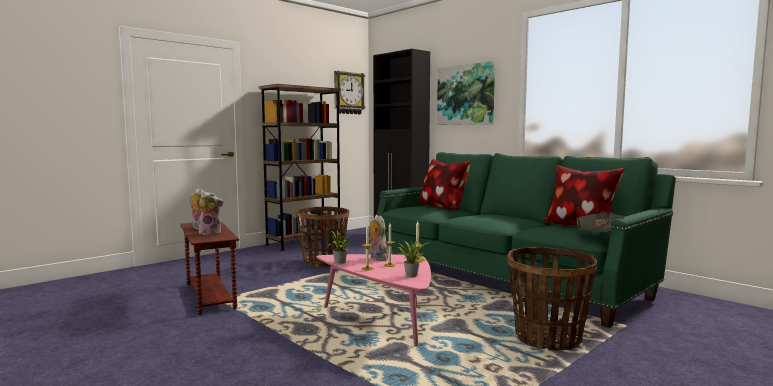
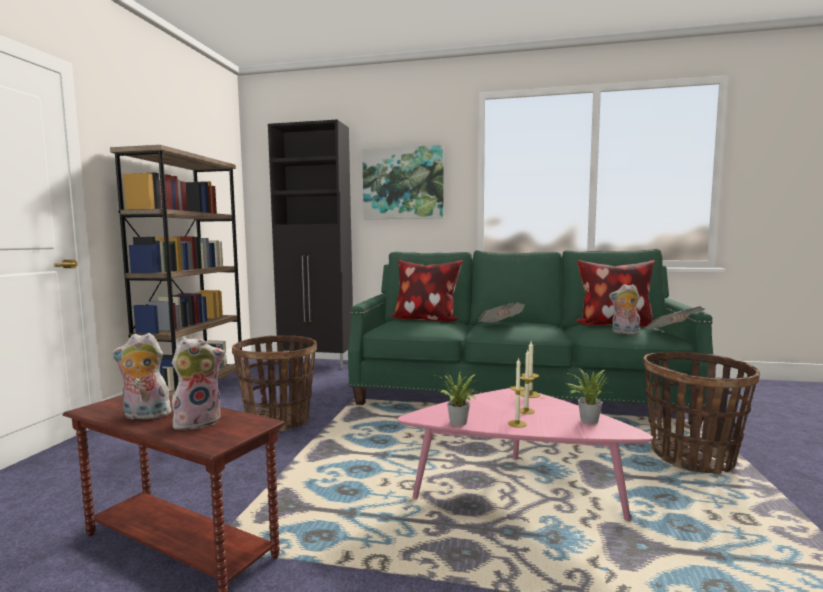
camera: 35 degrees left, 0 degrees up
wall clock [334,71,365,114] -> none
plush toy [369,215,388,261] -> plush toy moved to [609,284,640,334]
none -> newspaper [478,302,525,322]

